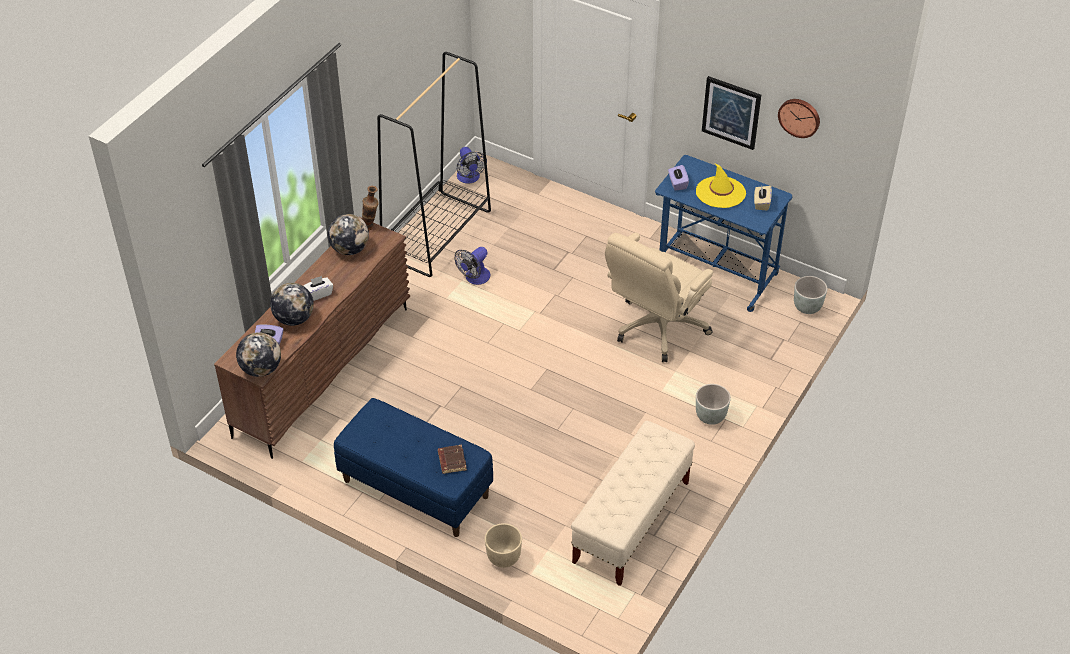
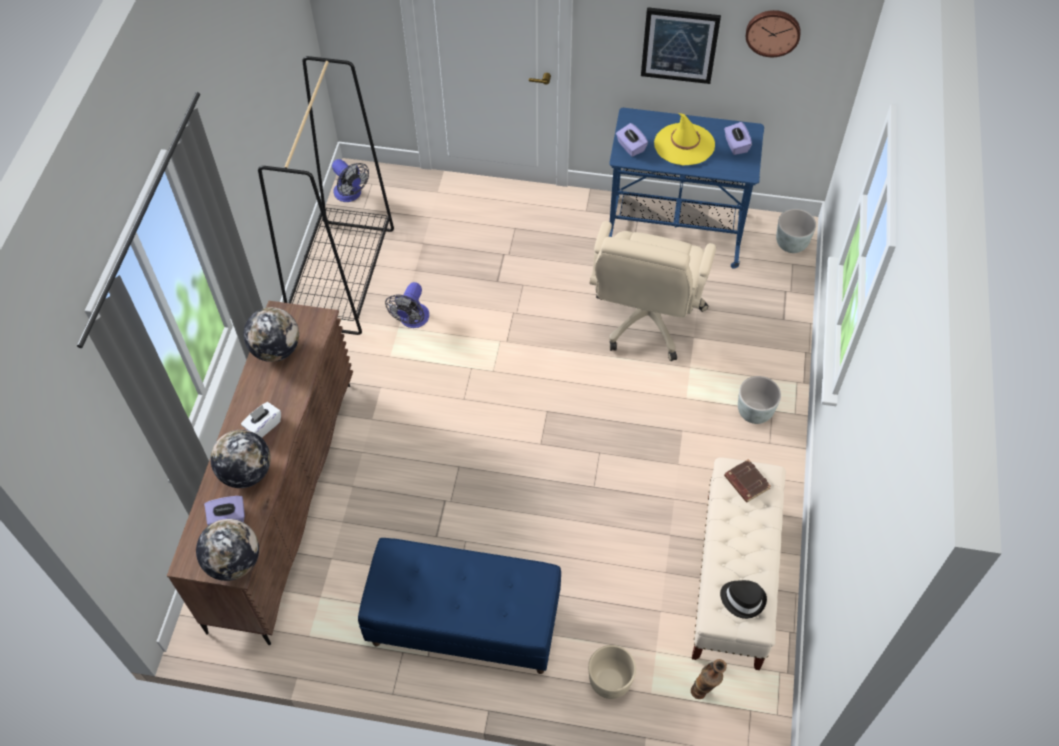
camera: 20 degrees left, 10 degrees up
vase [362,186,379,230] -> vase moved to [691,659,727,699]
brown book [438,445,467,474] -> brown book moved to [724,459,771,503]
beige tissue box [754,186,772,211] -> purple tissue box [724,122,752,155]
none -> black hat [720,580,767,619]

